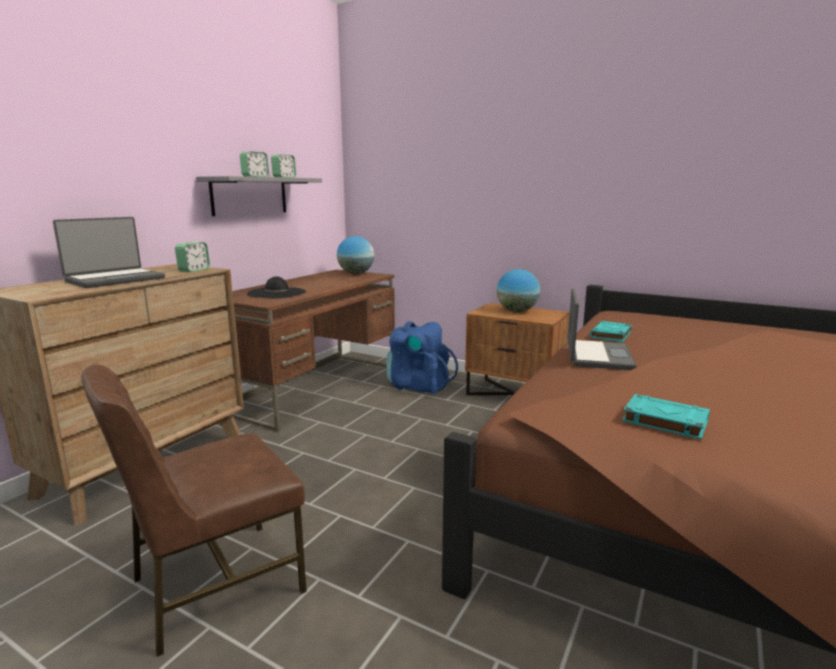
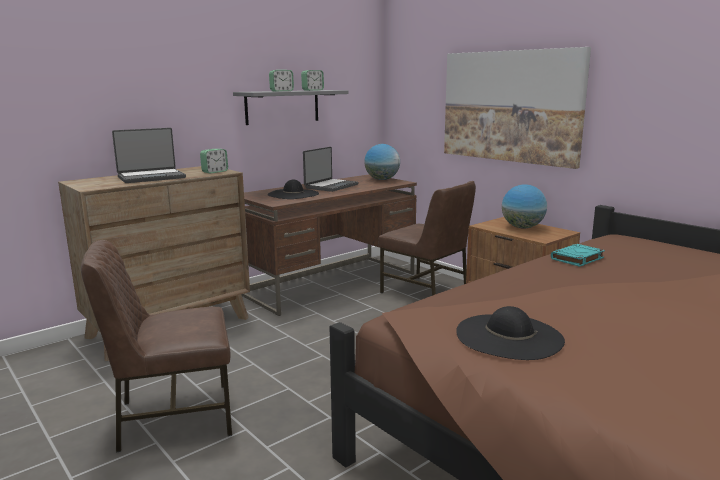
camera: 20 degrees right, 0 degrees up
blue backpack [386,321,458,394] -> brown chair [378,181,476,296]
laptop [568,289,637,370] -> laptop moved to [303,147,359,192]
turquoise book [622,394,710,440] -> black hat [456,306,565,360]
none -> picture [444,47,591,169]

